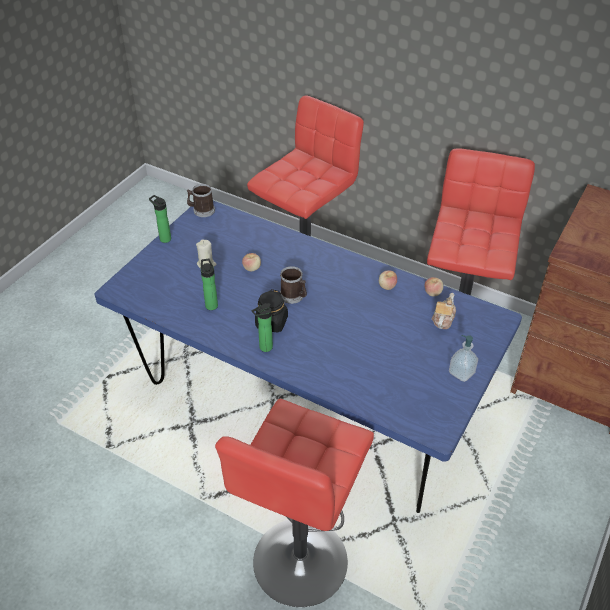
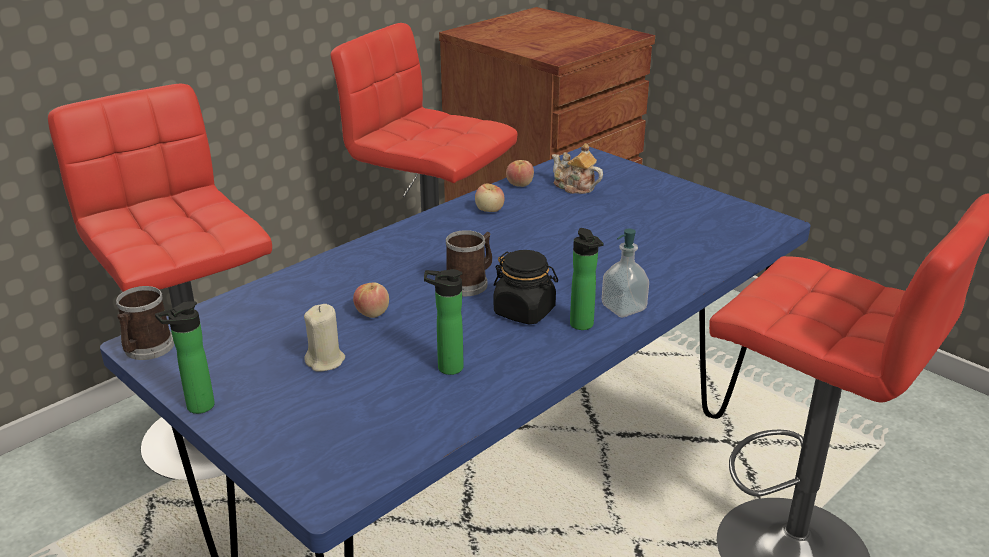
camera: 75 degrees left, 15 degrees down
soap dispenser [449,335,478,382] -> soap dispenser moved to [602,228,649,317]

